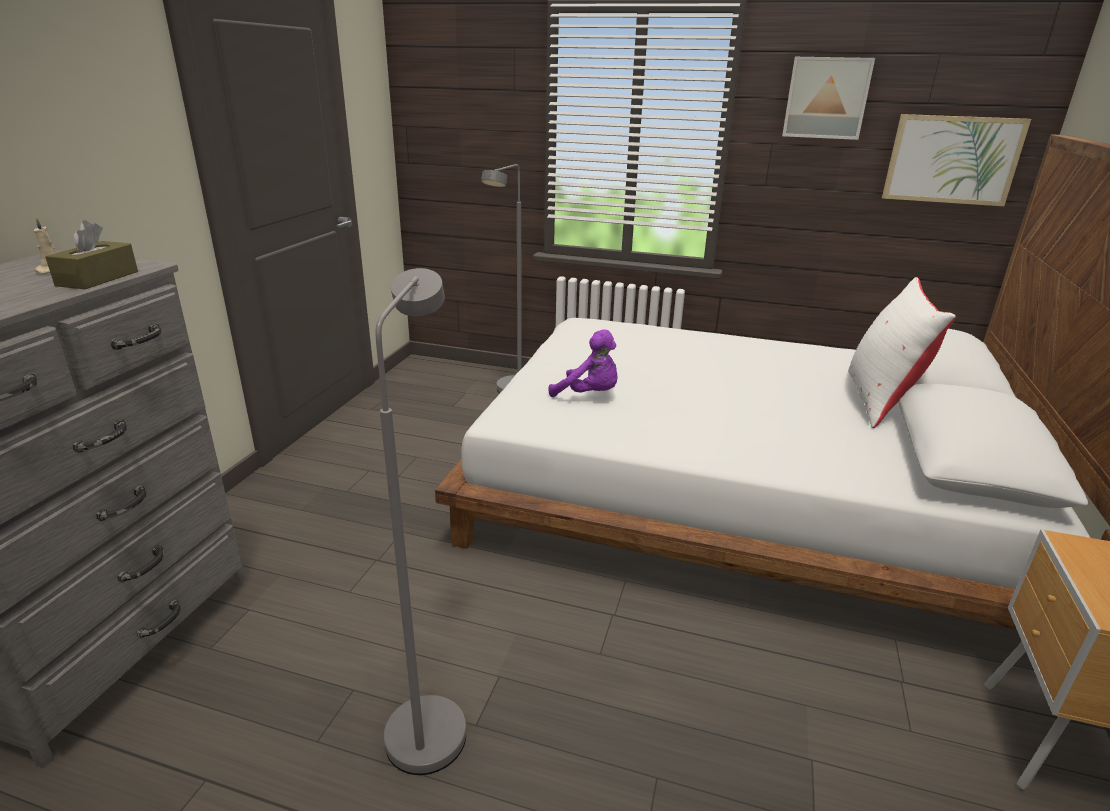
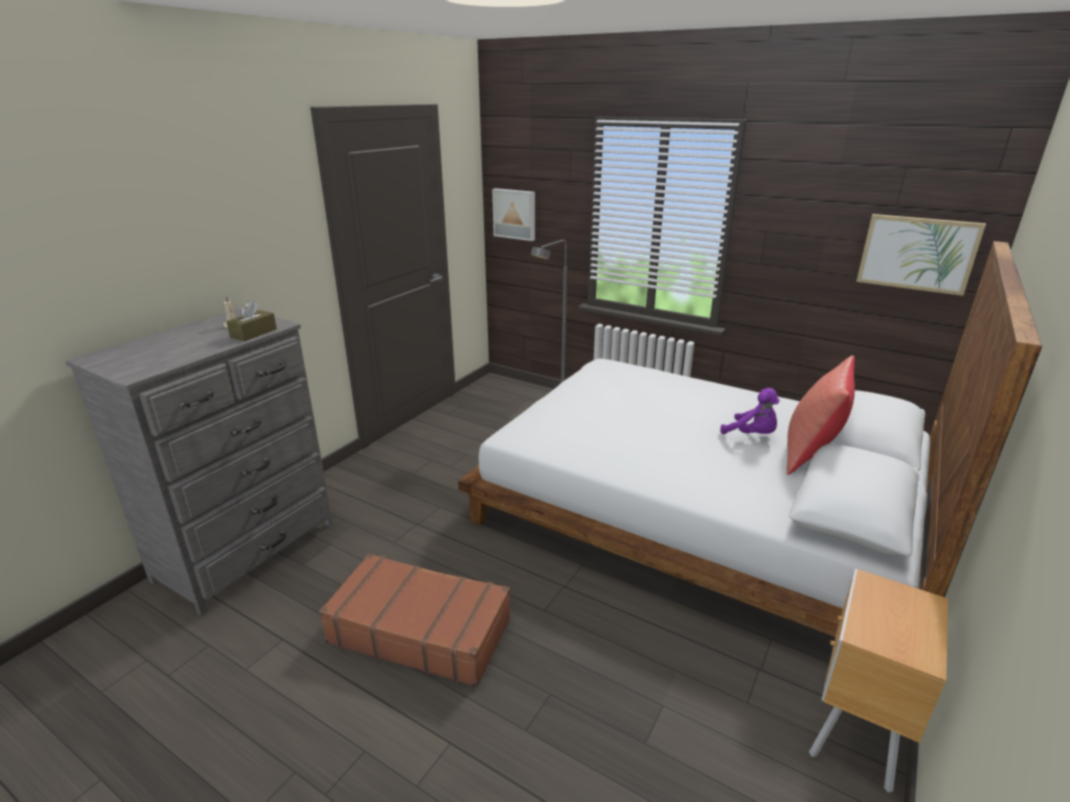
camera: 15 degrees right, 0 degrees up
grey floor lamp [376,268,466,775] -> brown suitcase [319,554,510,687]
purple plush toy [549,329,617,397] -> purple plush toy moved to [720,388,779,434]
picture [782,57,875,140] -> picture moved to [492,188,535,241]
white pillow [848,277,956,428] -> red pillow [787,355,855,475]

